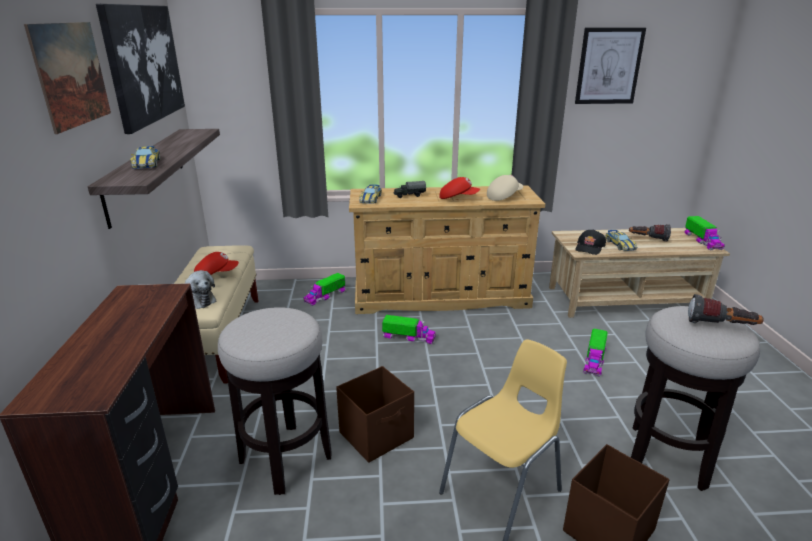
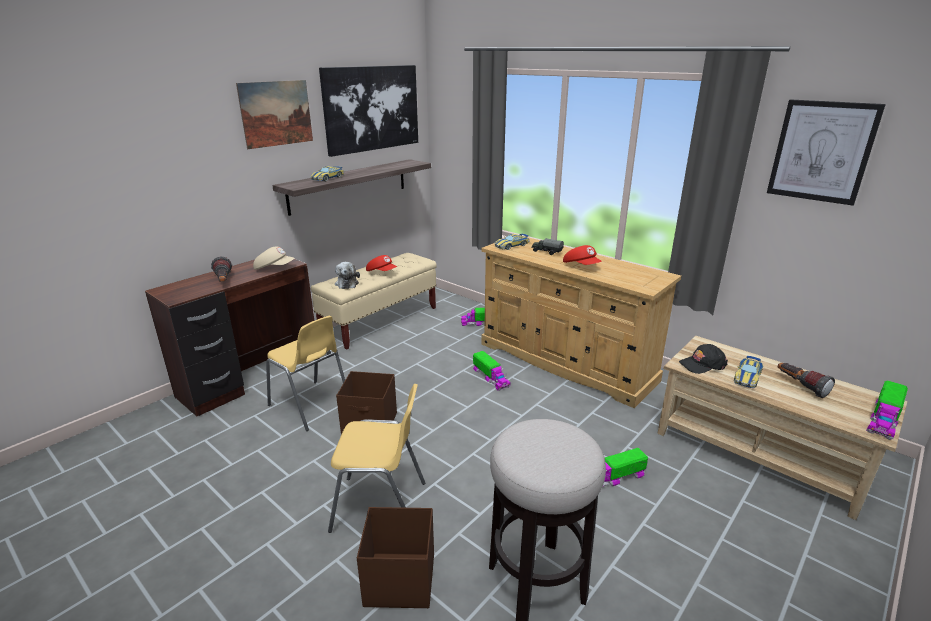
camera: 45 degrees right, 0 degrees up
stool [218,307,332,495] -> yellow chair [266,316,345,431]
beige cap [487,175,523,201] -> beige cap moved to [253,246,294,270]
flashlight [688,294,764,325] -> flashlight moved to [211,257,232,282]

